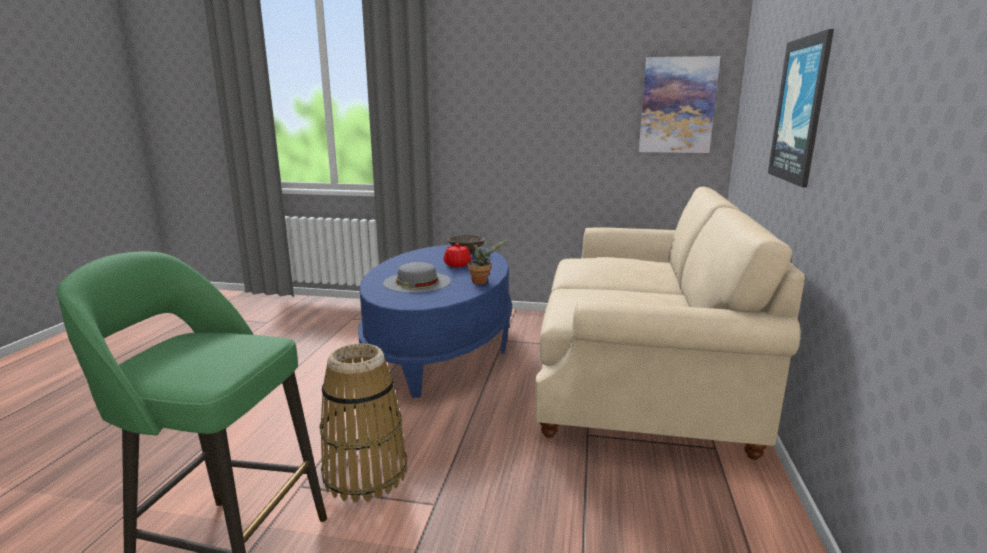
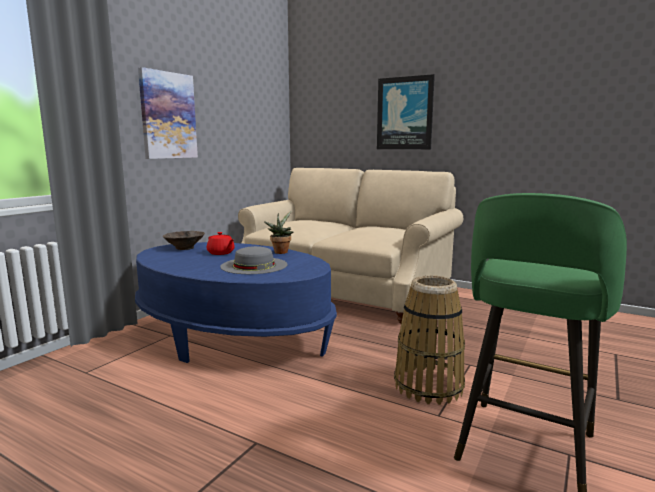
camera: 70 degrees left, 5 degrees down
picture [639,56,720,153] -> picture moved to [138,67,198,159]

